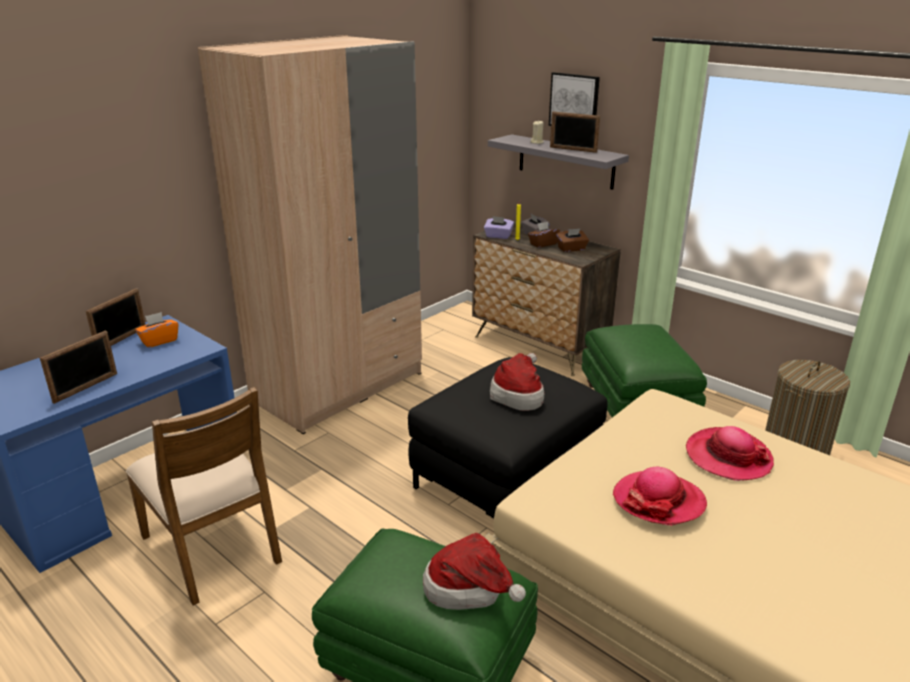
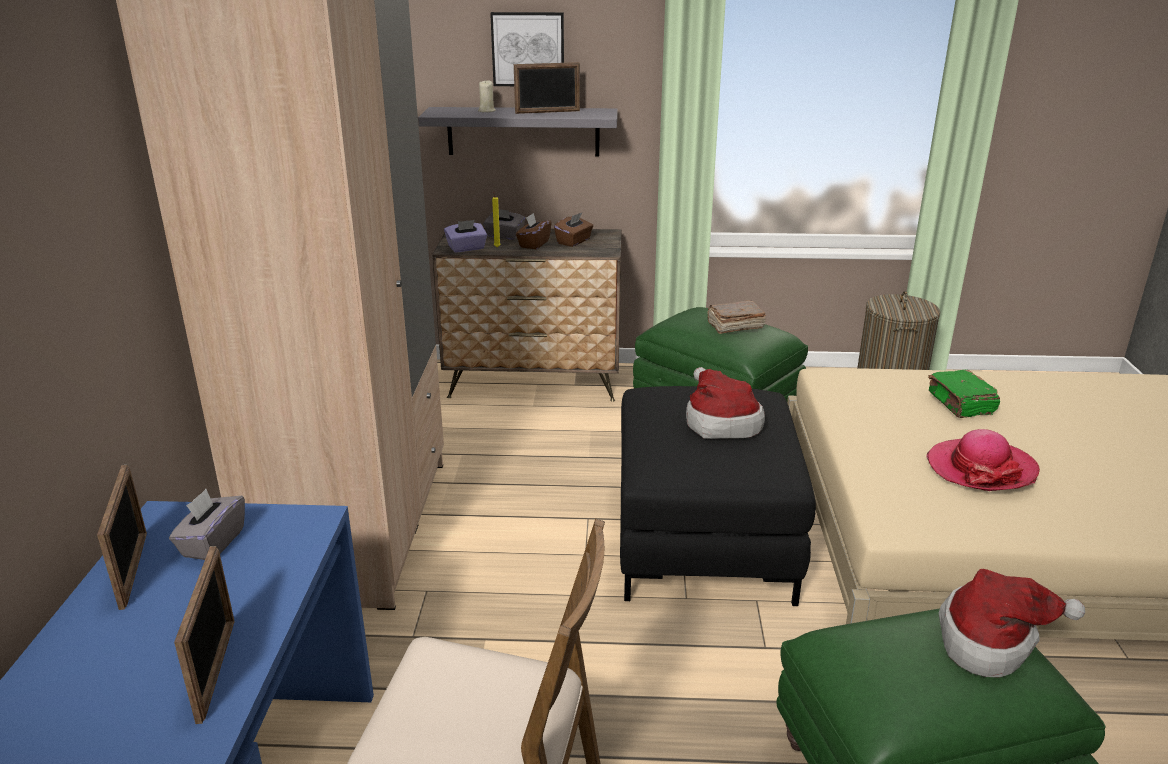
camera: 40 degrees left, 0 degrees up
orange tissue box [135,312,178,348] -> grey tissue box [169,489,245,560]
hat [686,426,774,481] -> green book [928,370,1000,418]
none -> brown book [707,300,766,334]

